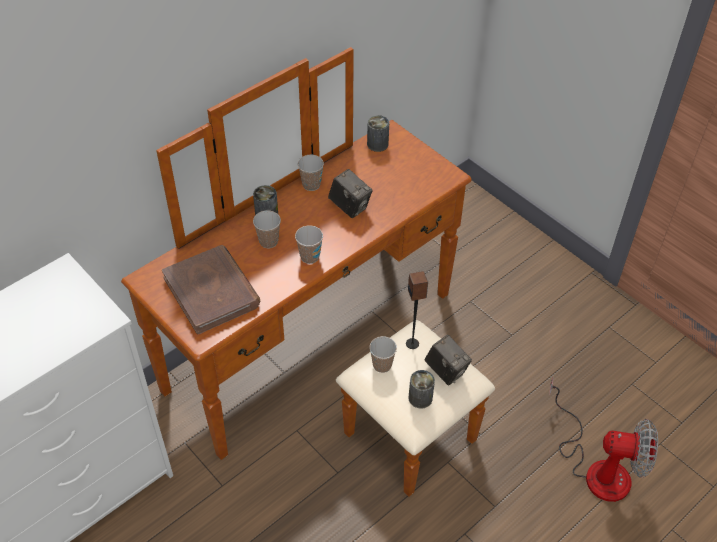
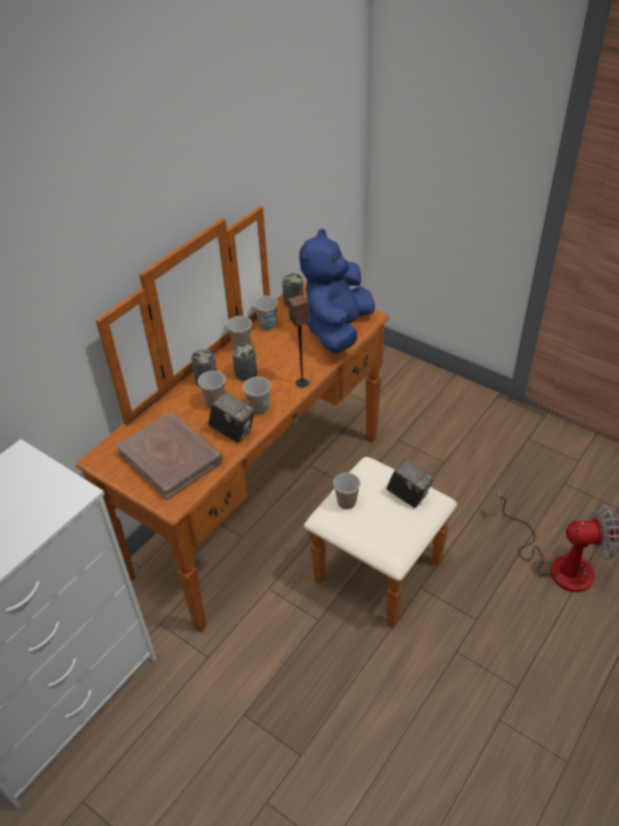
camera: 10 degrees left, 5 degrees down
camera [328,169,373,218] -> camera moved to [208,392,255,443]
speaker [406,271,428,349] -> speaker moved to [288,295,310,388]
can [408,370,435,409] -> can moved to [232,343,257,381]
none -> cup [254,296,278,331]
none -> blue plush toy [299,229,375,353]

